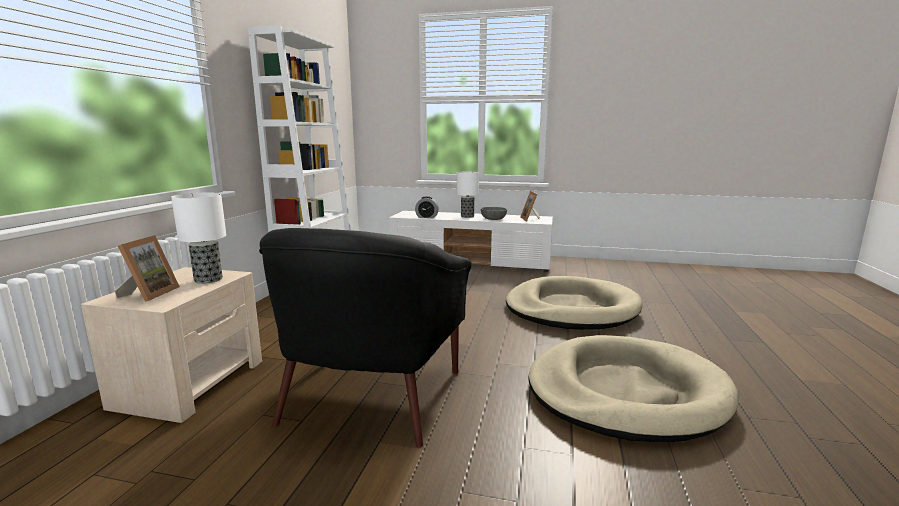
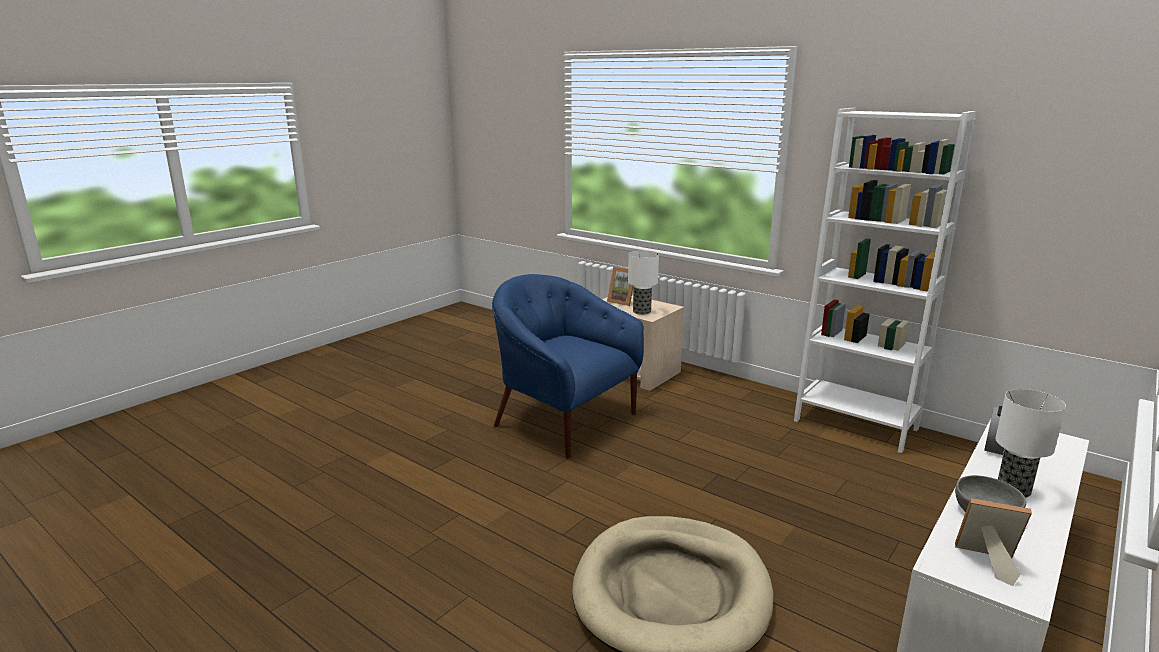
camera: 115 degrees right, 5 degrees up
black armchair [259,228,472,448] -> blue armchair [492,274,644,458]
beige dog bed [528,335,739,442] -> none

